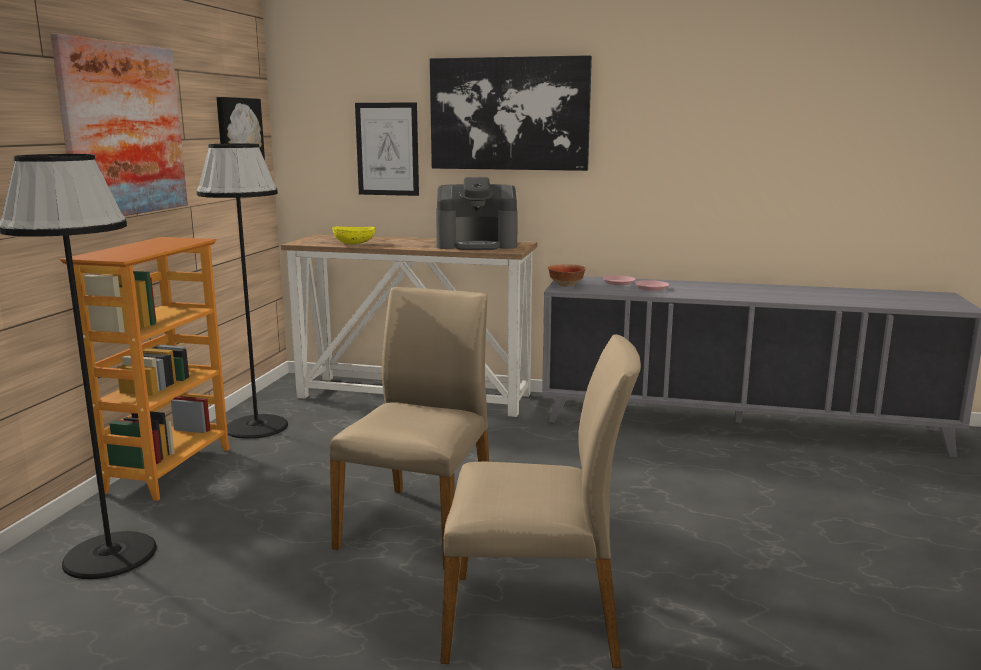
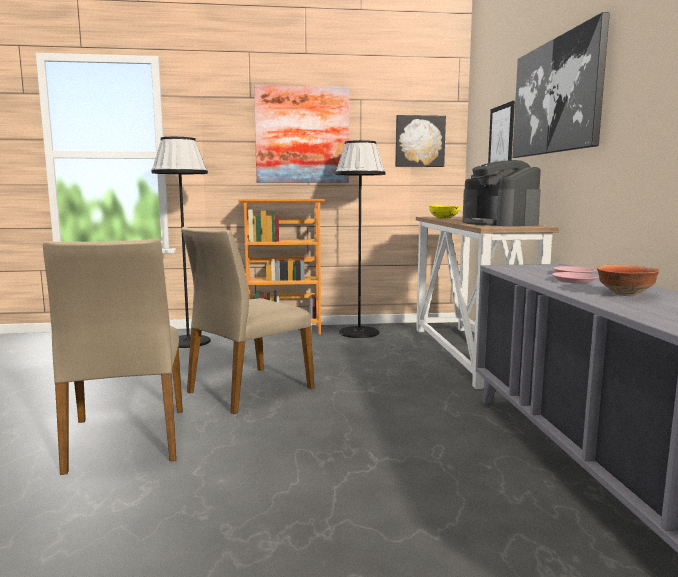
camera: 70 degrees right, 5 degrees down
beige chair [330,287,489,570] -> beige chair turned 135 degrees clockwise [182,227,314,414]
bowl [548,264,586,287] -> bowl moved to [597,265,660,296]

